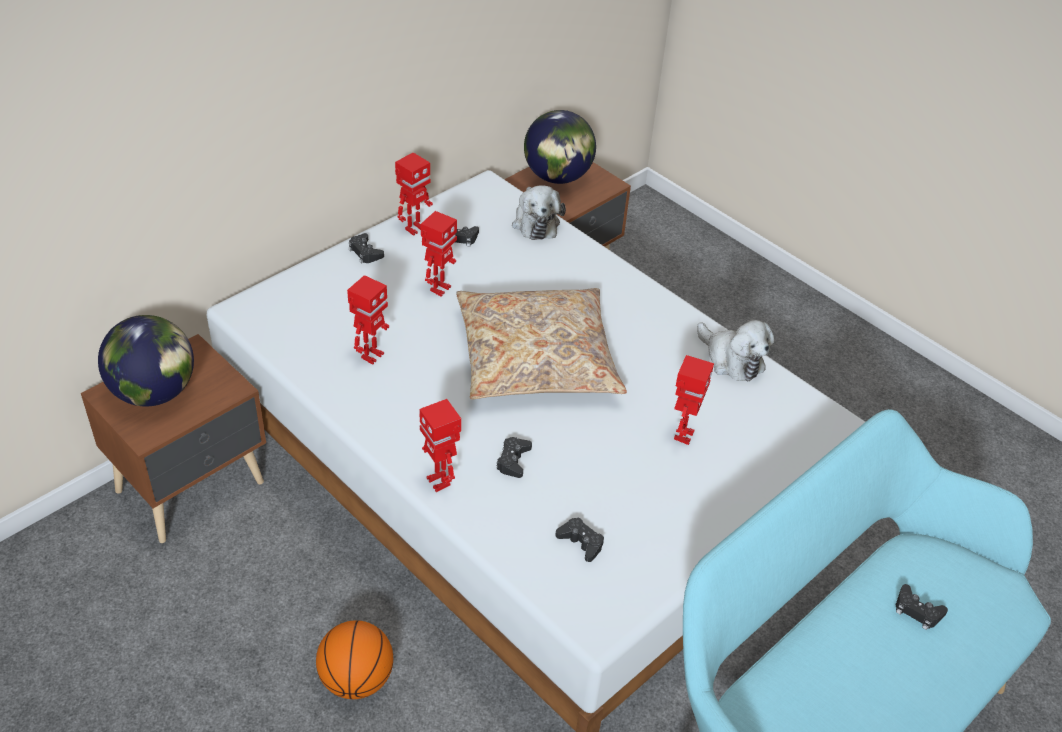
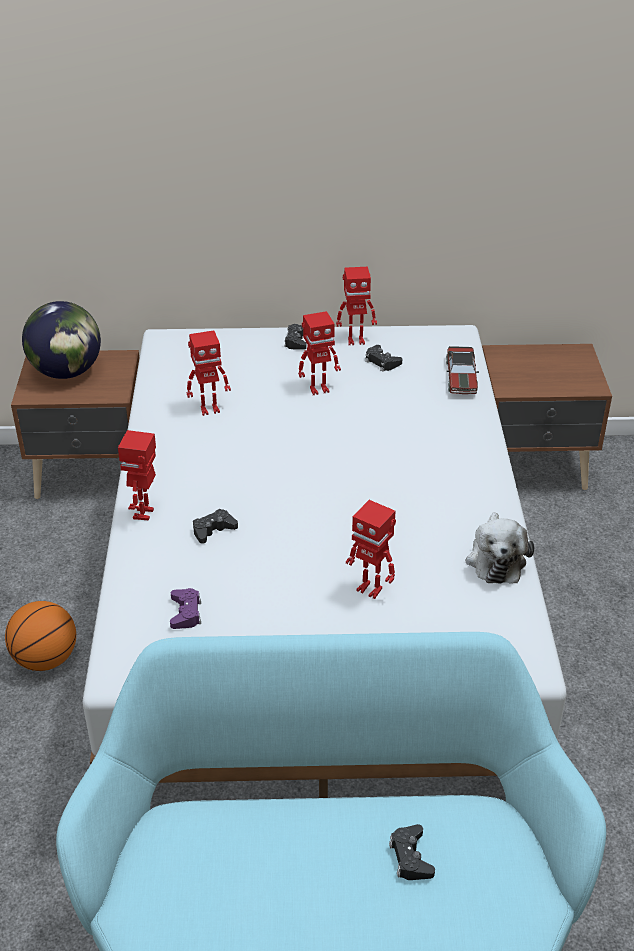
camera: 45 degrees right, 5 degrees down
beige pillow [456,288,627,399] -> none
plush toy [512,186,566,240] -> toy car [446,346,479,394]
globe [524,110,596,184] -> none
black game controller [555,517,604,562] -> purple game controller [170,588,201,629]
toy robot [674,355,714,445] -> toy robot turned 60 degrees clockwise [346,500,396,599]

